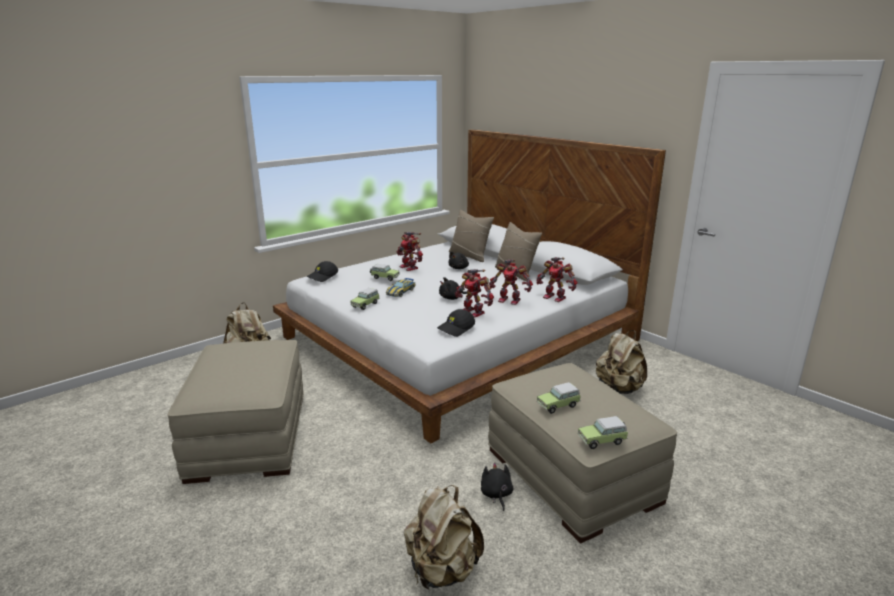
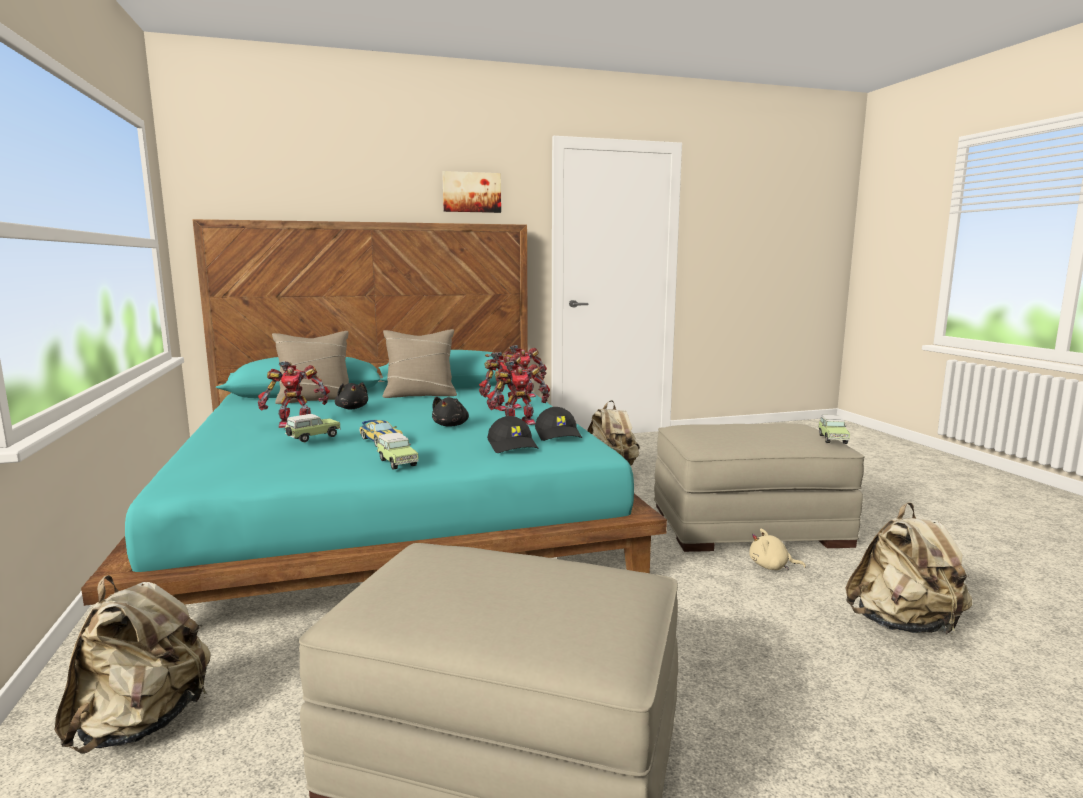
camera: 65 degrees left, 10 degrees down
white bed [273,129,666,443] -> turquoise bed [81,219,667,606]
black cap [307,261,338,282] -> black cap moved to [487,416,539,453]
black plush toy [481,463,514,511] -> beige plush toy [749,529,806,570]
toy car [537,382,581,414] -> none
none -> picture [442,171,501,213]

